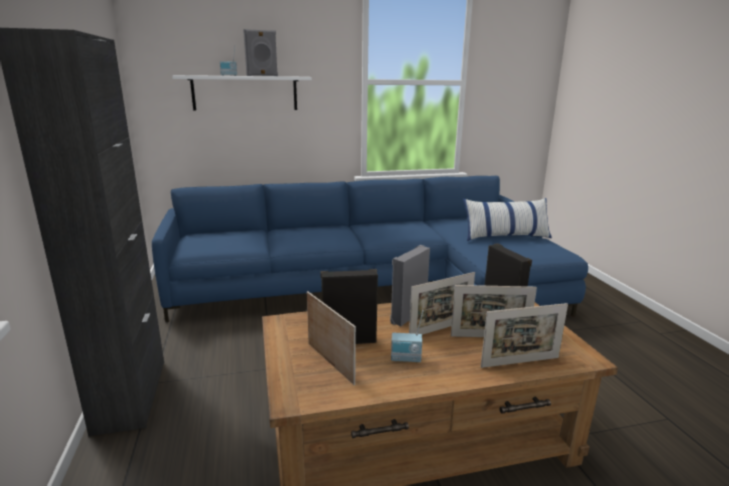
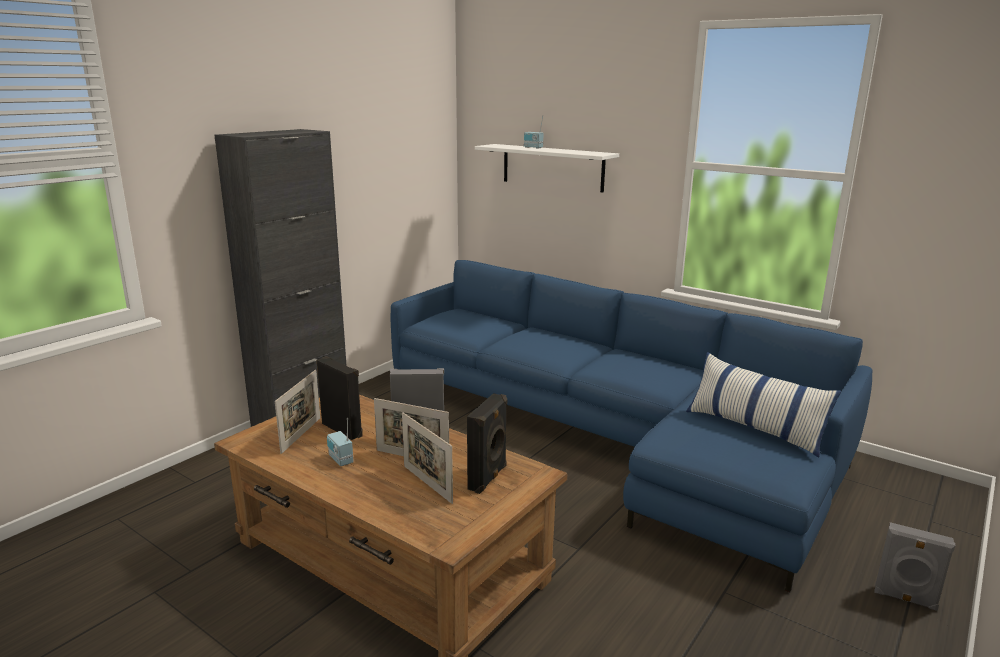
camera: 50 degrees right, 0 degrees up
grey speaker [243,29,278,76] -> grey speaker moved to [874,522,955,611]
picture frame [481,303,568,368] -> none

